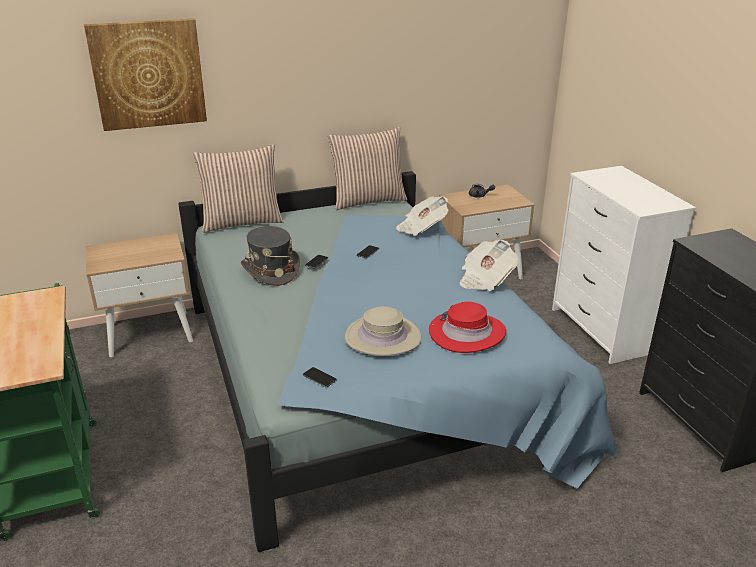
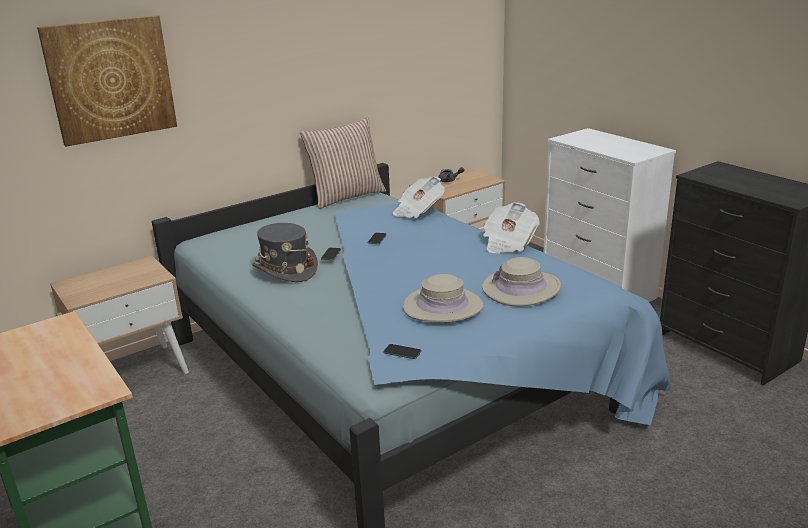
camera: 15 degrees left, 5 degrees down
pillow [193,144,283,233] -> none
red hat [429,302,506,353] -> beige hat [482,257,561,306]

